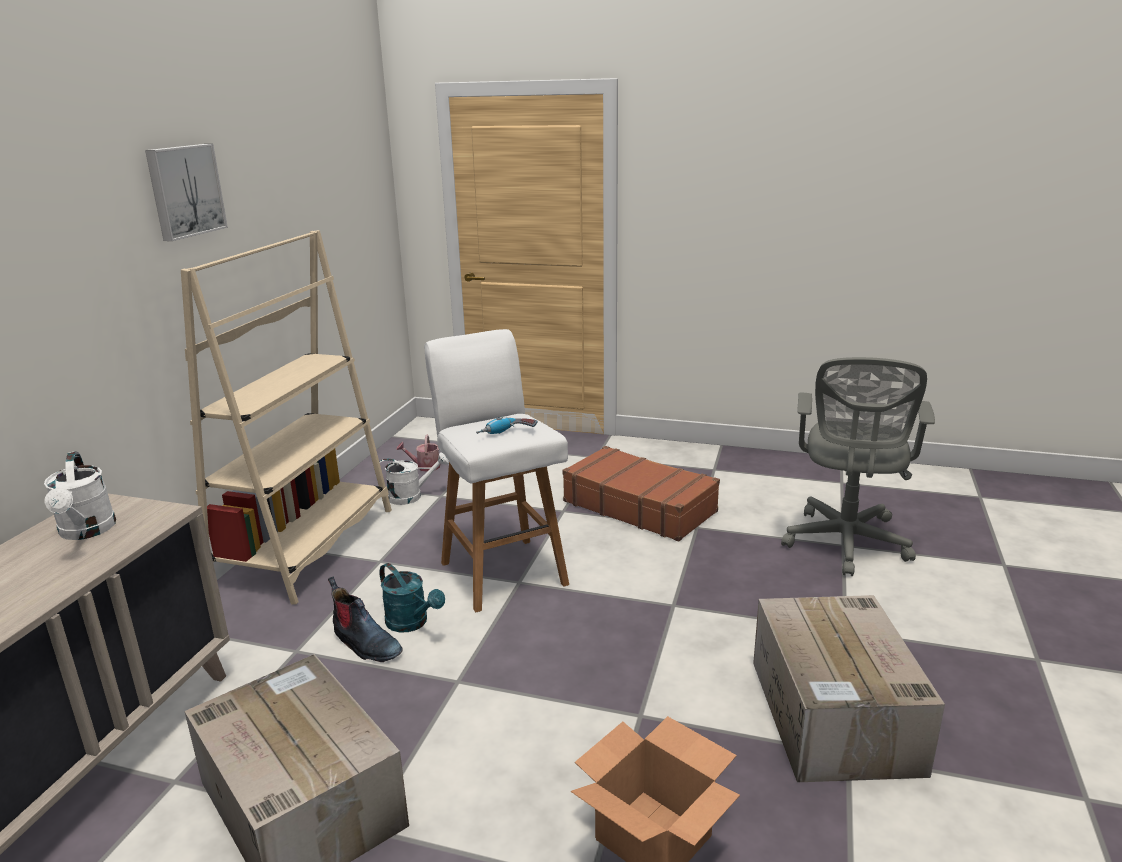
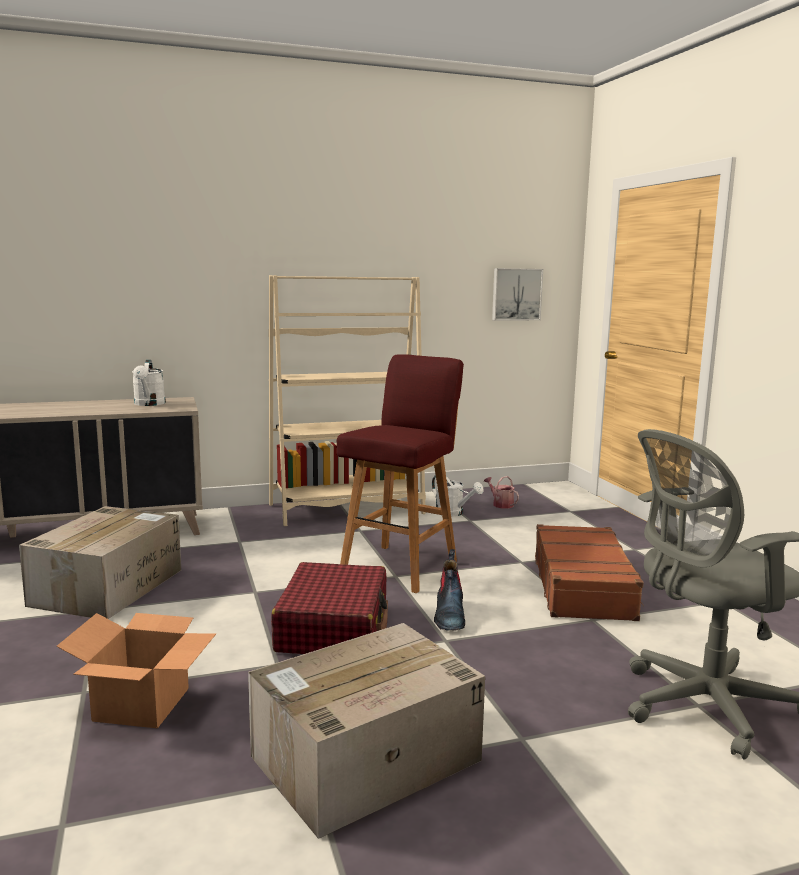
camera: 55 degrees right, 10 degrees down
white watering can [44,451,116,540] -> white watering can turned 45 degrees counterclockwise [132,360,166,406]
picture [145,144,228,241] -> picture moved to [492,268,543,321]
boot [328,576,403,662] -> boot moved to [434,549,465,631]
turquoise watering can [379,563,445,632] -> none
white stool [424,329,569,612] -> red stool [337,354,464,593]
power drill [476,417,537,434] -> none
none -> red suitcase [271,562,388,654]

